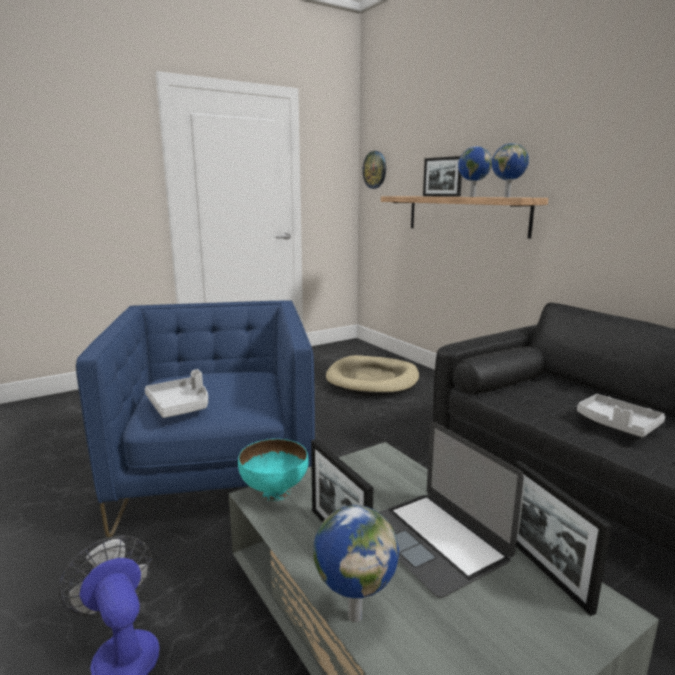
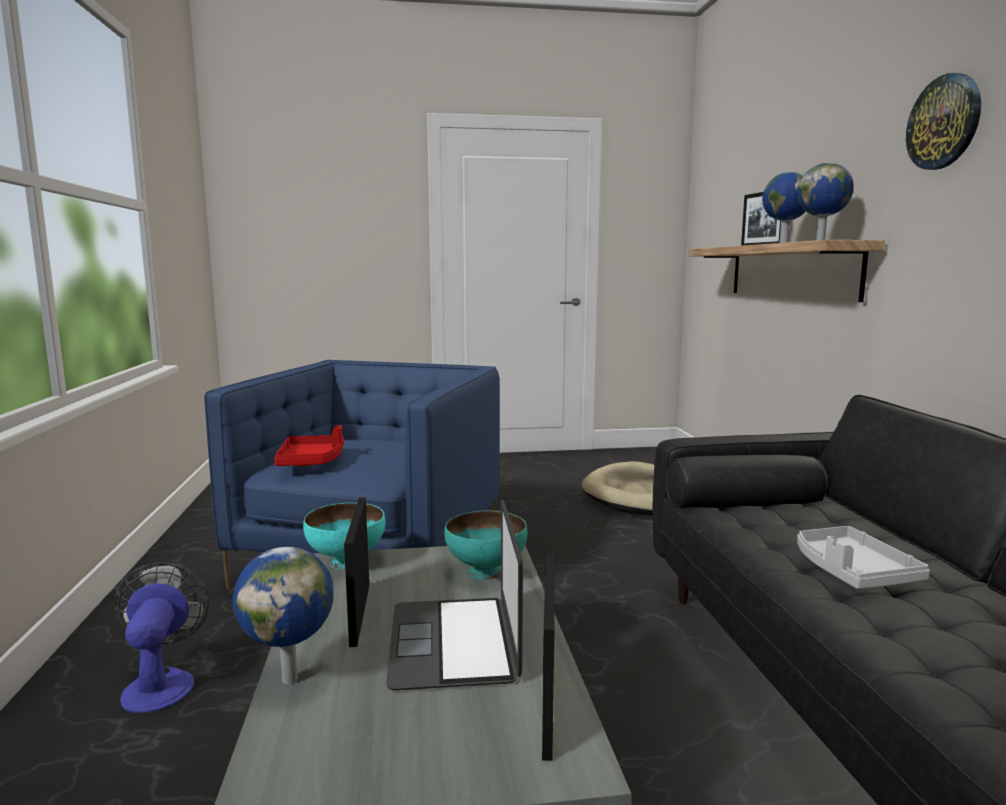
camera: 25 degrees right, 5 degrees down
grey tray [145,369,208,418] -> red tray [274,425,344,466]
wall clock [362,151,386,189] -> wall clock moved to [906,73,981,170]
none -> turquoise bowl [444,510,527,580]

